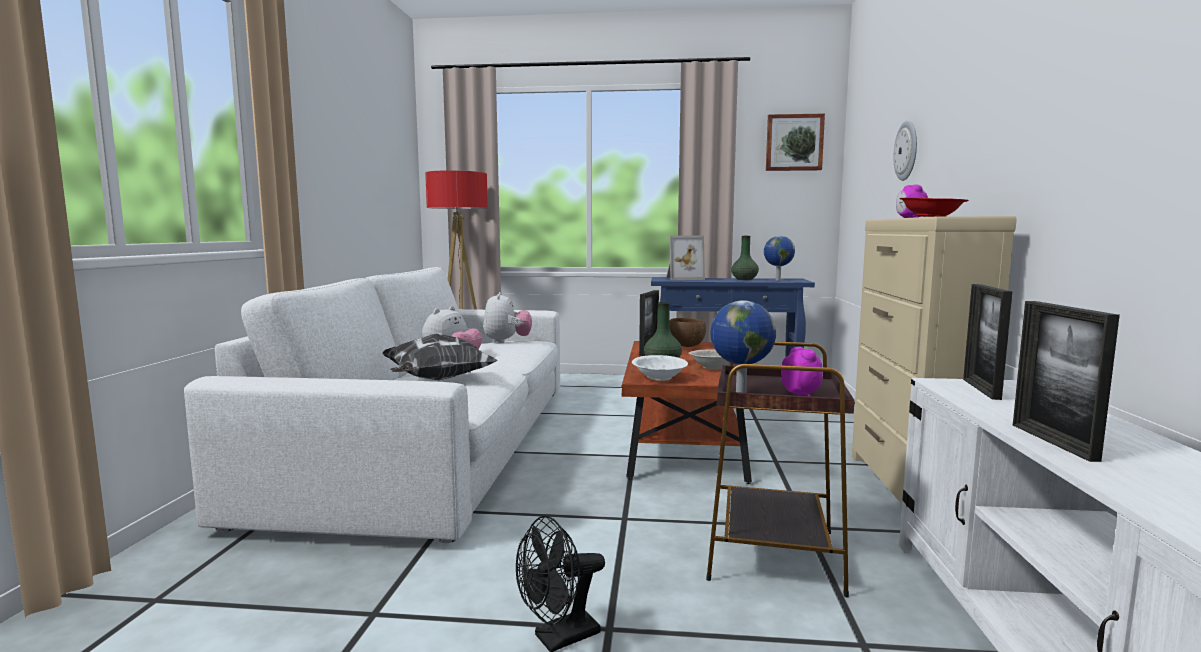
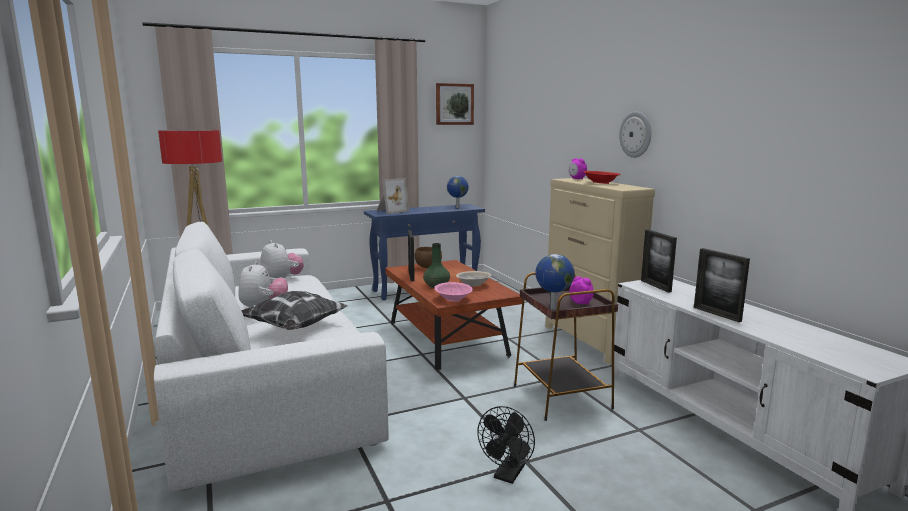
camera: 30 degrees left, 5 degrees up
white bowl [632,355,688,381] -> pink bowl [434,282,473,301]
green vase [731,236,759,280] -> none
wall clock [894,121,917,181] -> wall clock moved to [619,111,651,158]

